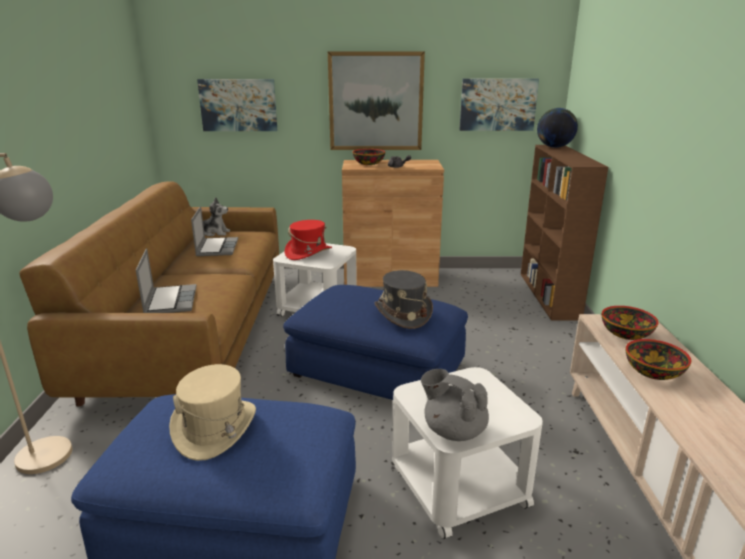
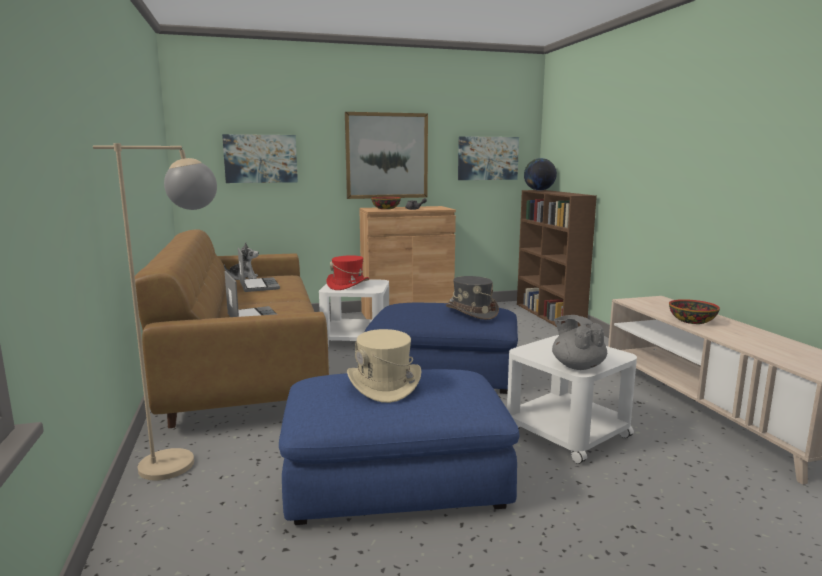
camera: 15 degrees left, 10 degrees down
grey teapot [421,369,489,441] -> grey teapot turned 45 degrees clockwise [552,315,607,370]
bowl [602,306,659,340] -> none

